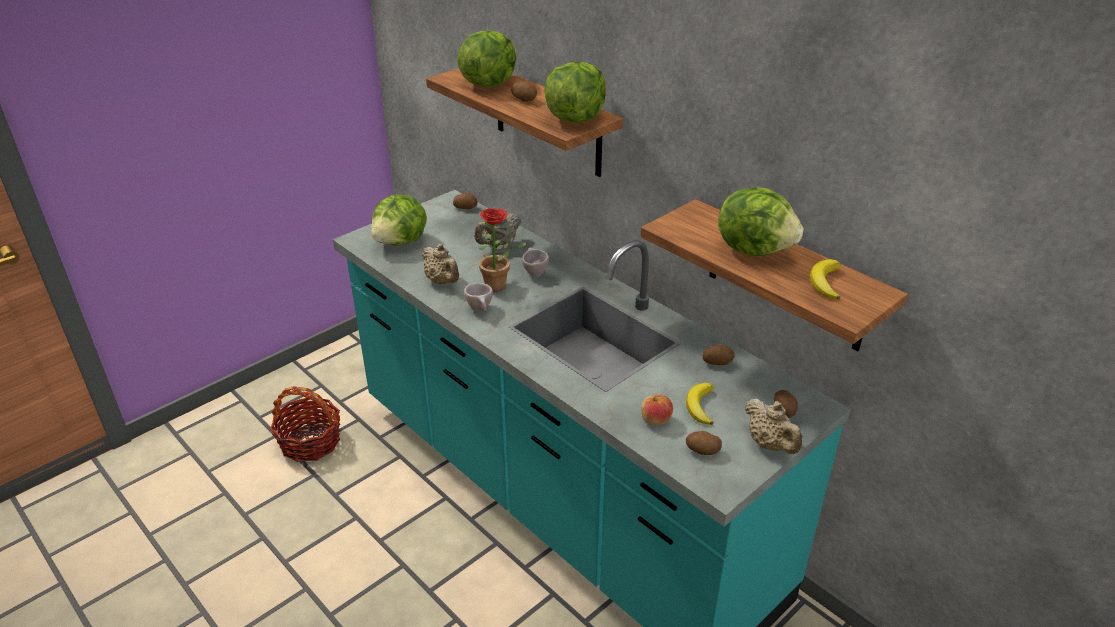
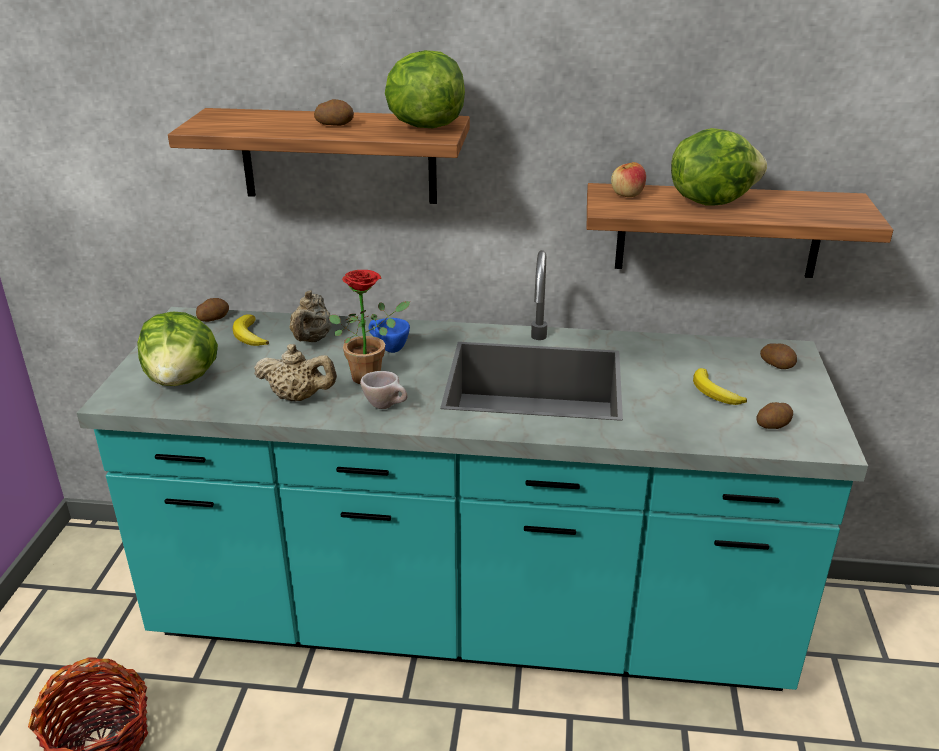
camera: 40 degrees left, 5 degrees down
lettuce [457,31,516,87] -> none
beige cup [522,247,549,277] -> blue cup [369,318,410,353]
apple [641,394,673,426] -> apple moved to [611,162,646,197]
potato [702,344,735,365] -> none
beige teapot [745,398,802,454] -> none
banana [810,259,841,300] -> banana moved to [233,315,269,346]

